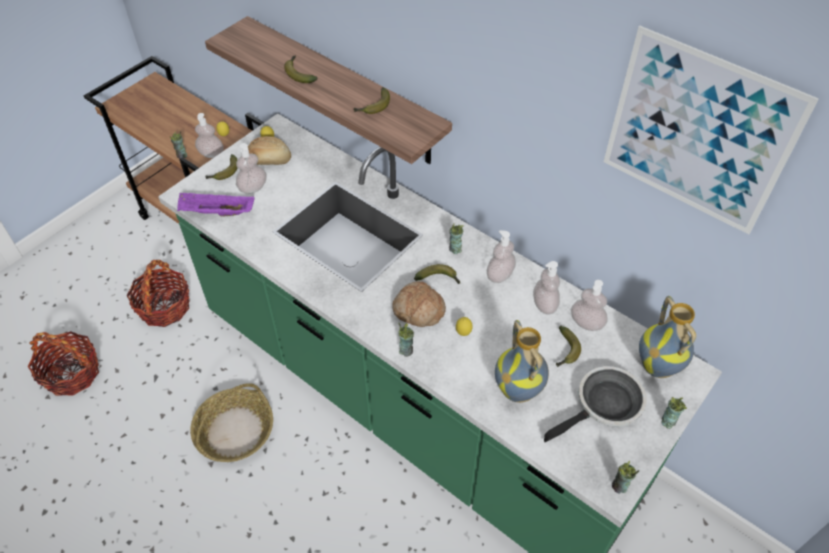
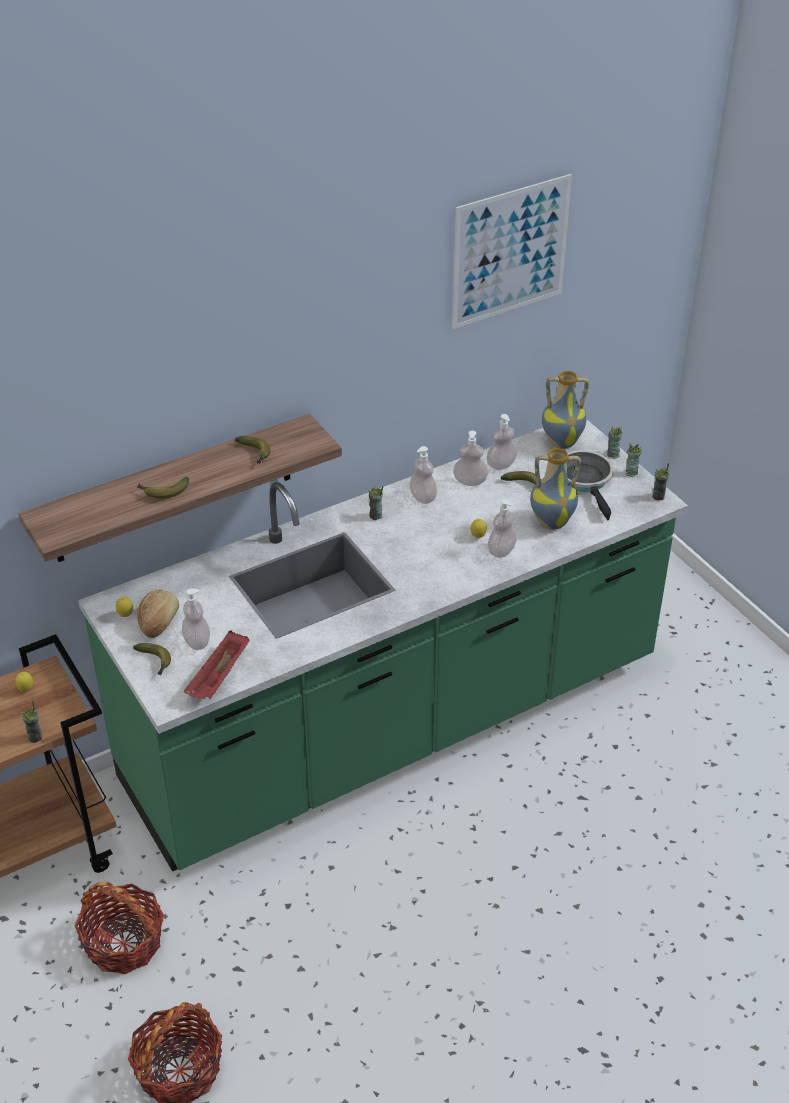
camera: 70 degrees left, 10 degrees down
purple tray [177,192,255,216] -> red tray [184,630,249,699]
basket [190,383,273,462] -> none
soap dispenser [195,113,224,158] -> soap dispenser moved to [488,499,517,558]
bread [392,281,446,327] -> none
cup [398,323,414,357] -> cup moved to [626,443,642,477]
banana [414,264,461,284] -> none

